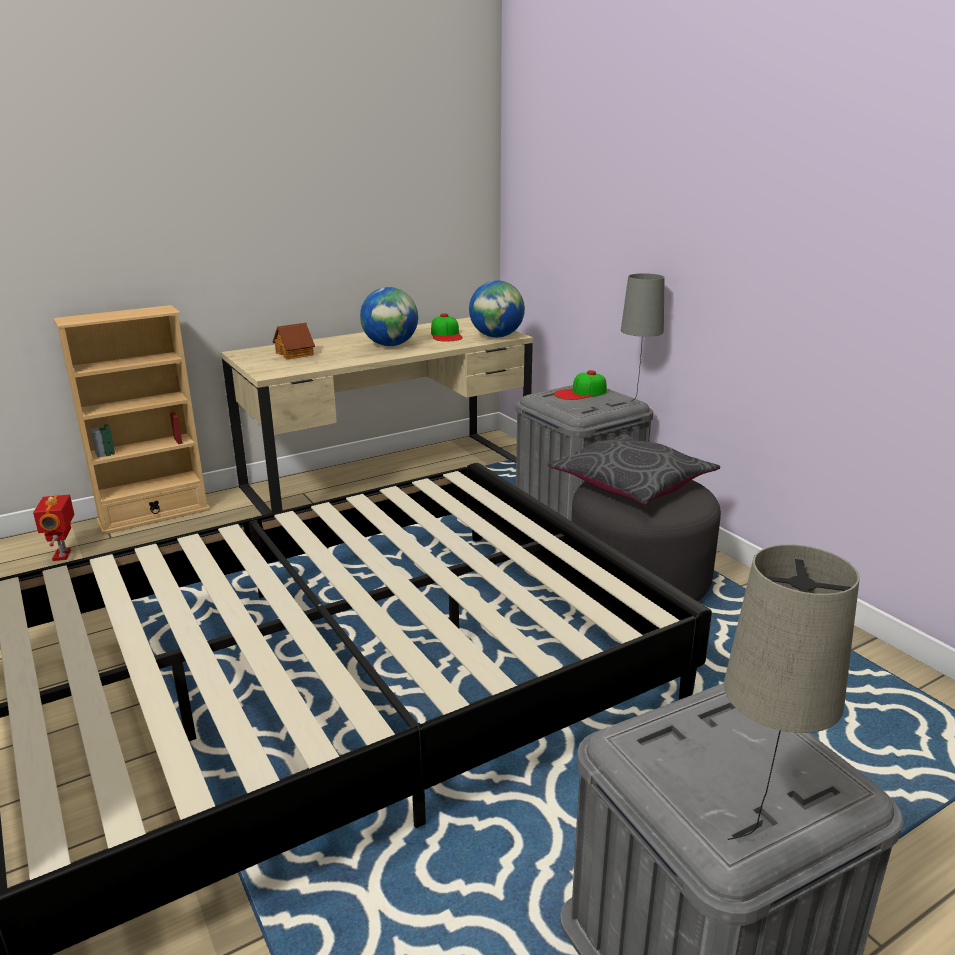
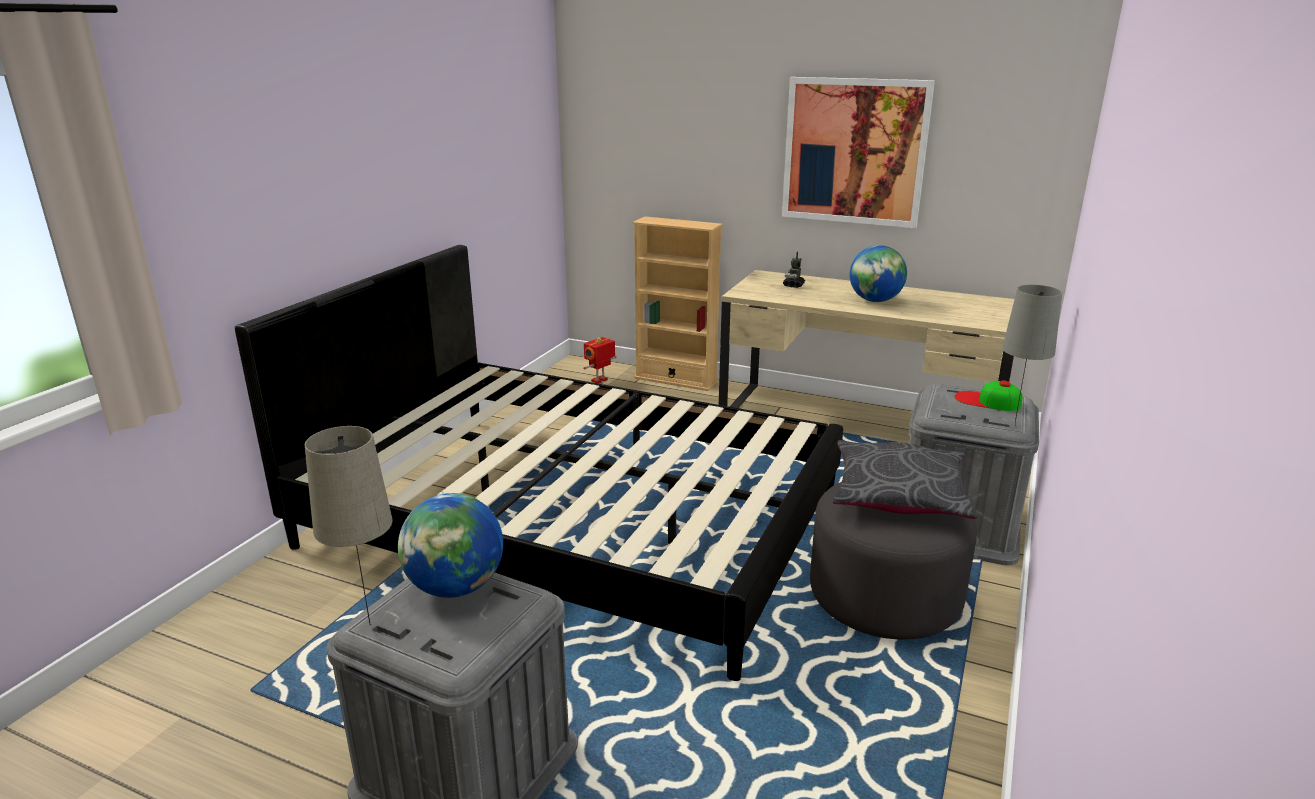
camera: 55 degrees right, 0 degrees up
toy house [273,323,315,360] -> toy robot [783,252,805,288]
cap [431,313,463,341] -> none
globe [469,280,525,338] -> globe moved to [398,493,503,598]
none -> picture [782,77,935,228]

